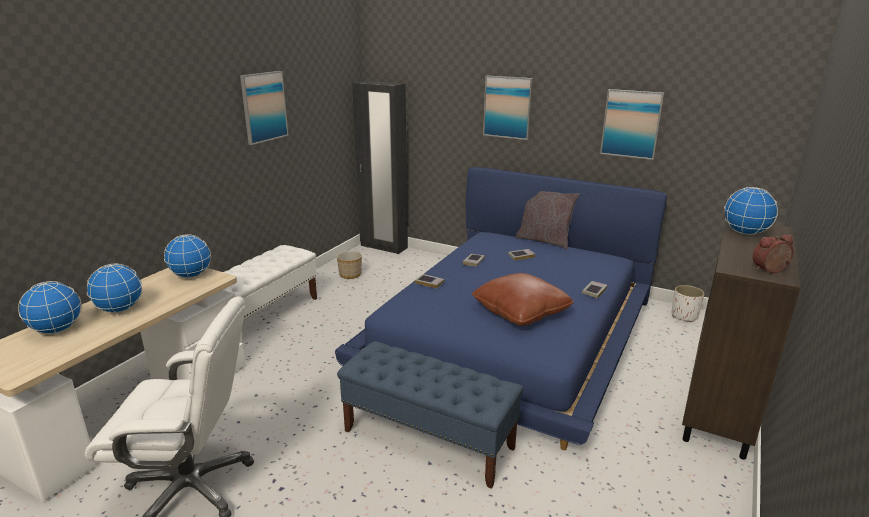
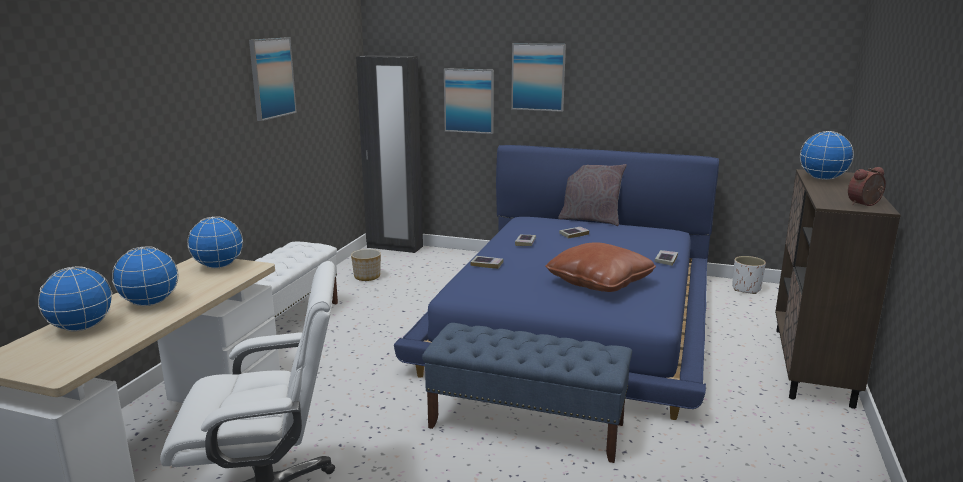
camera: 10 degrees left, 5 degrees down
picture [600,89,664,160] -> picture moved to [444,68,494,134]

